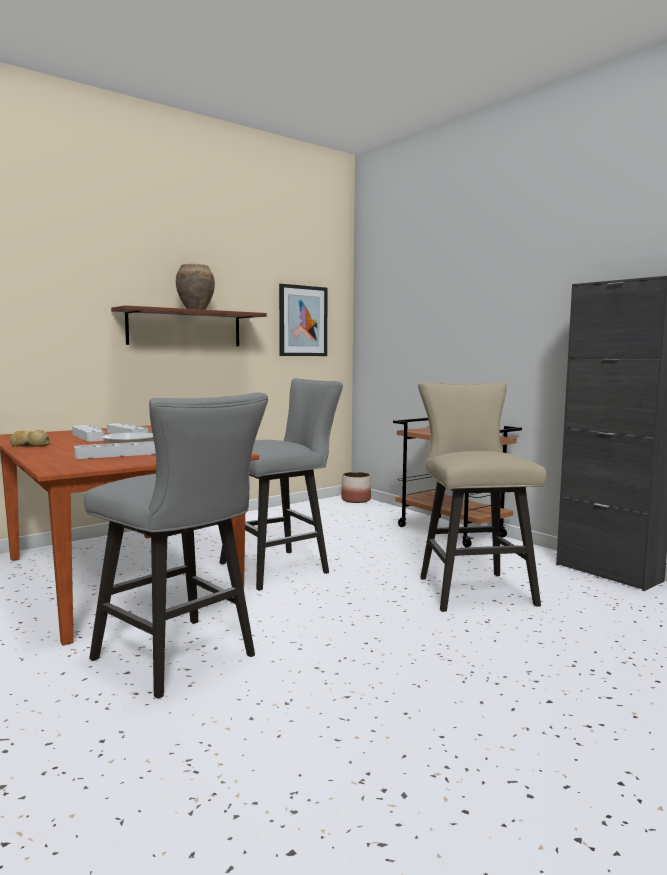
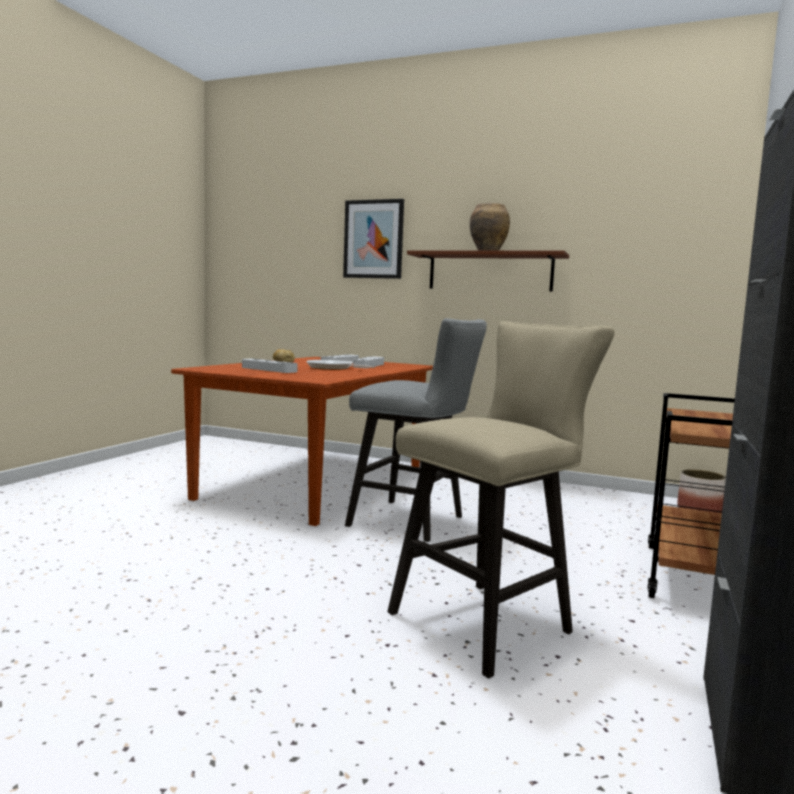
camera: 60 degrees right, 0 degrees up
grey stool [84,392,268,699] -> none
picture [279,284,328,356] -> picture moved to [343,199,404,279]

